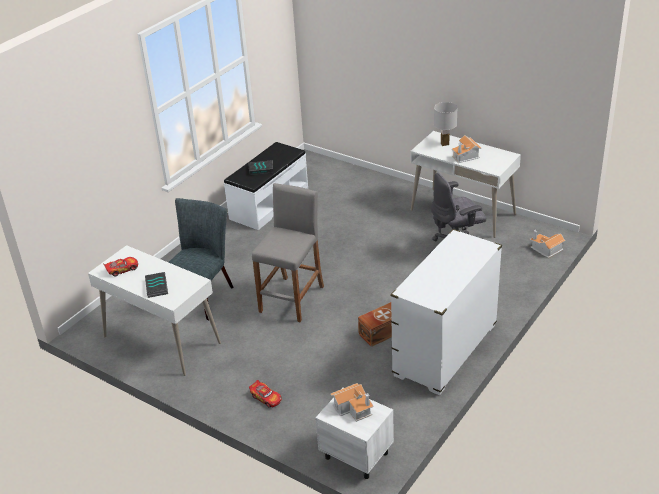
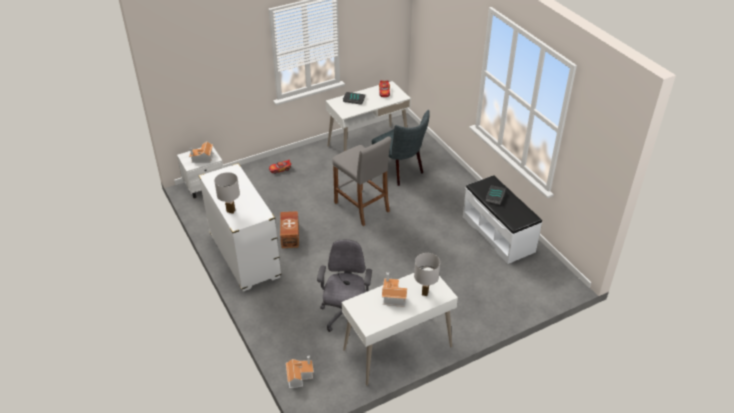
camera: 115 degrees right, 5 degrees up
none -> white table lamp [214,172,240,214]

